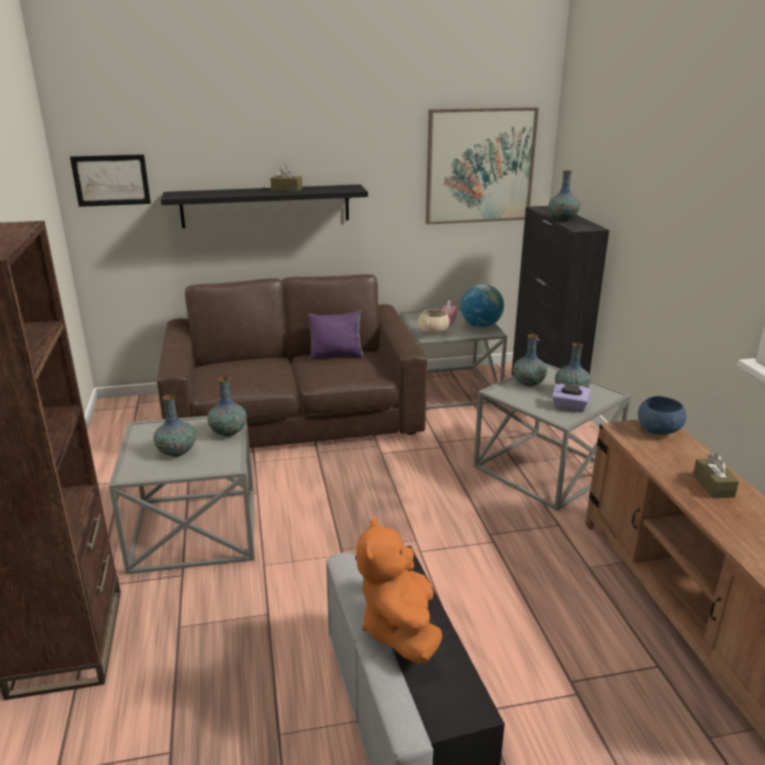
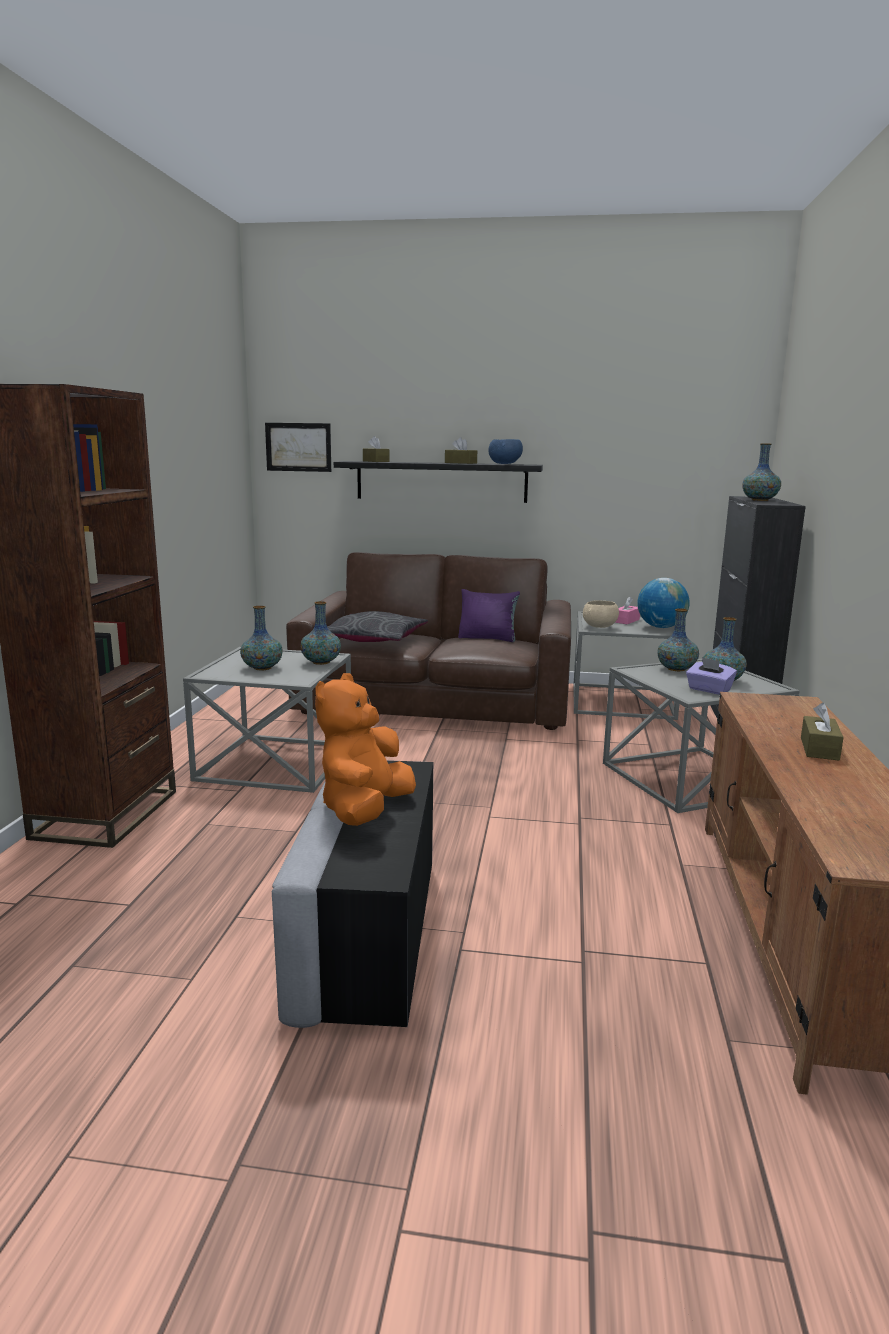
camera: 20 degrees right, 10 degrees down
picture [426,107,539,225] -> none
blue bowl [638,396,686,435] -> blue bowl moved to [488,439,523,464]
none -> grey pillow [327,611,428,642]
none -> brown tissue box [363,436,389,462]

